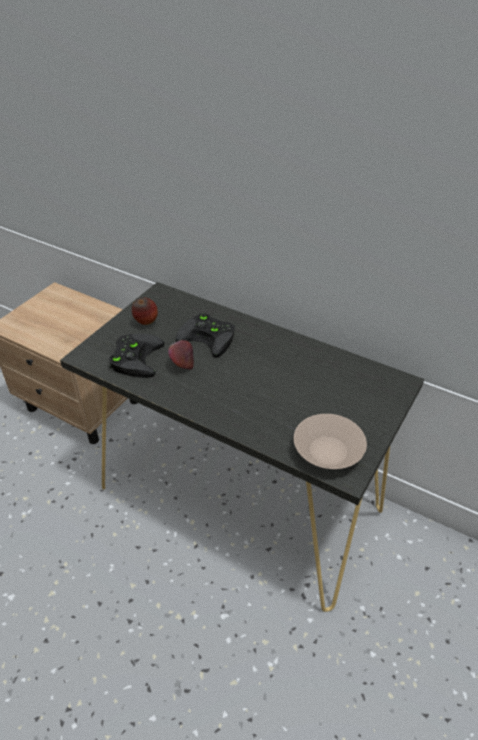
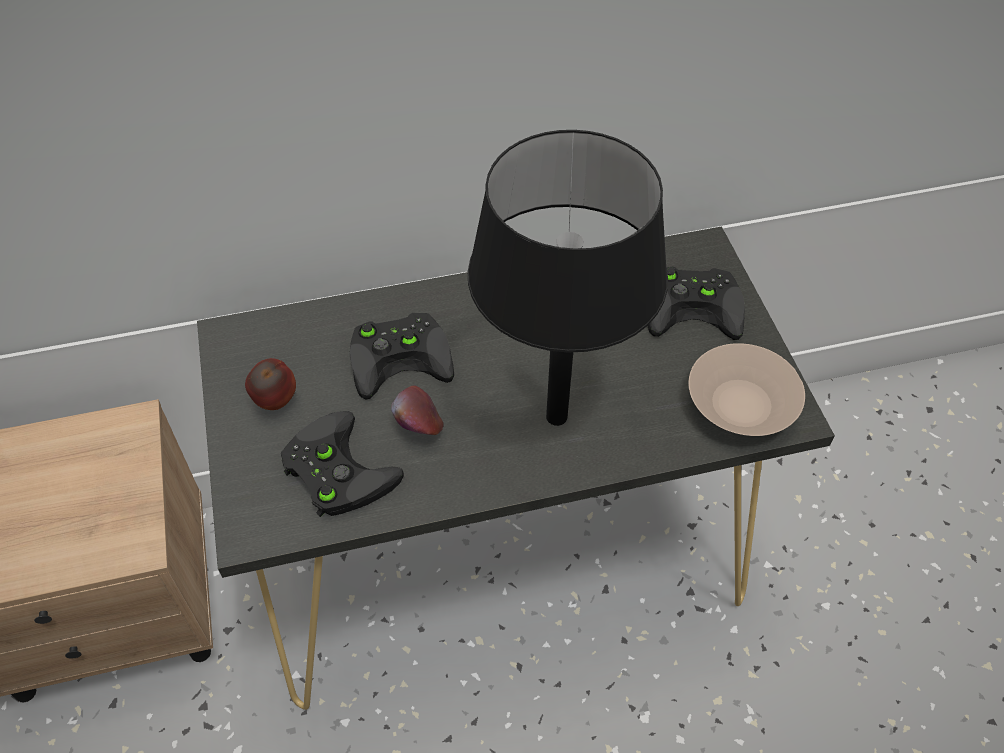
camera: 45 degrees left, 10 degrees up
none -> black table lamp [468,130,668,426]
none -> black game controller [648,267,745,340]

